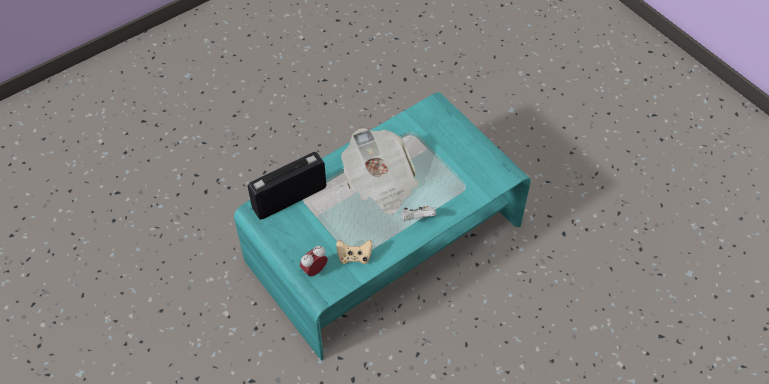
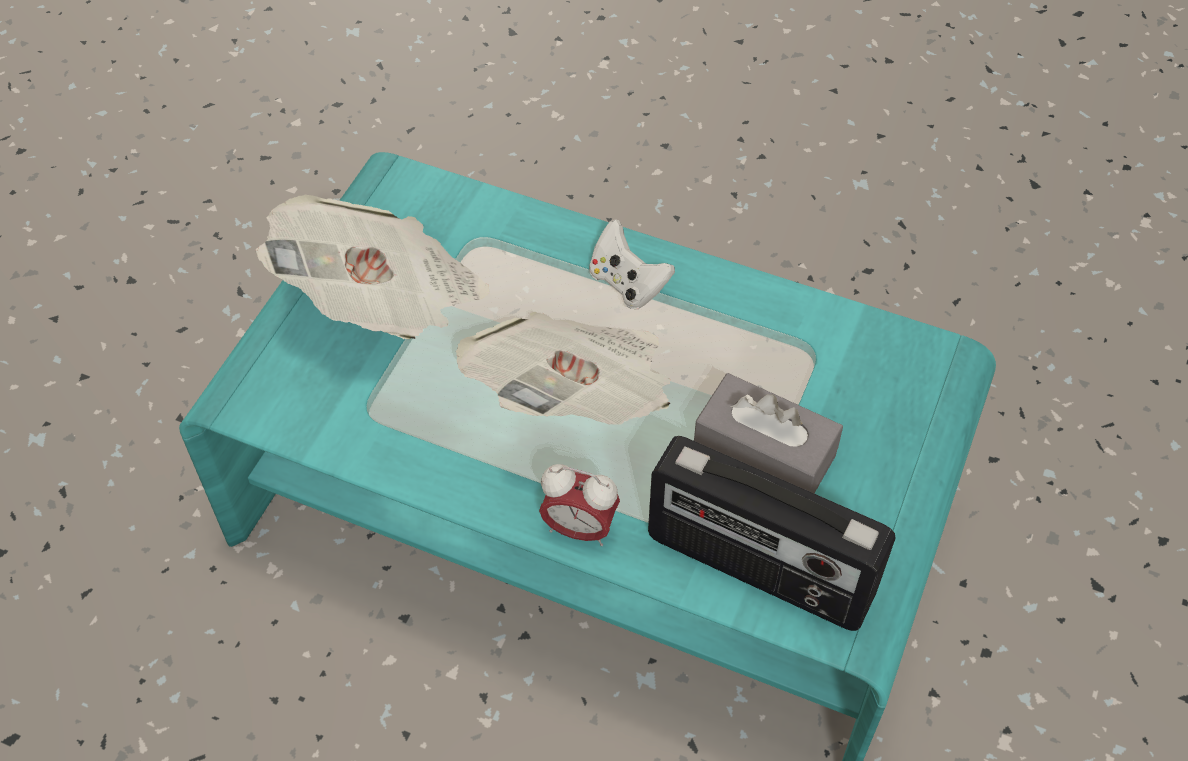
camera: 120 degrees left, 0 degrees up
alarm clock [300,246,328,276] -> alarm clock moved to [539,464,620,546]
beige game controller [336,240,372,264] -> none
none -> newspaper [255,195,489,339]
none -> grey tissue box [694,373,843,493]

